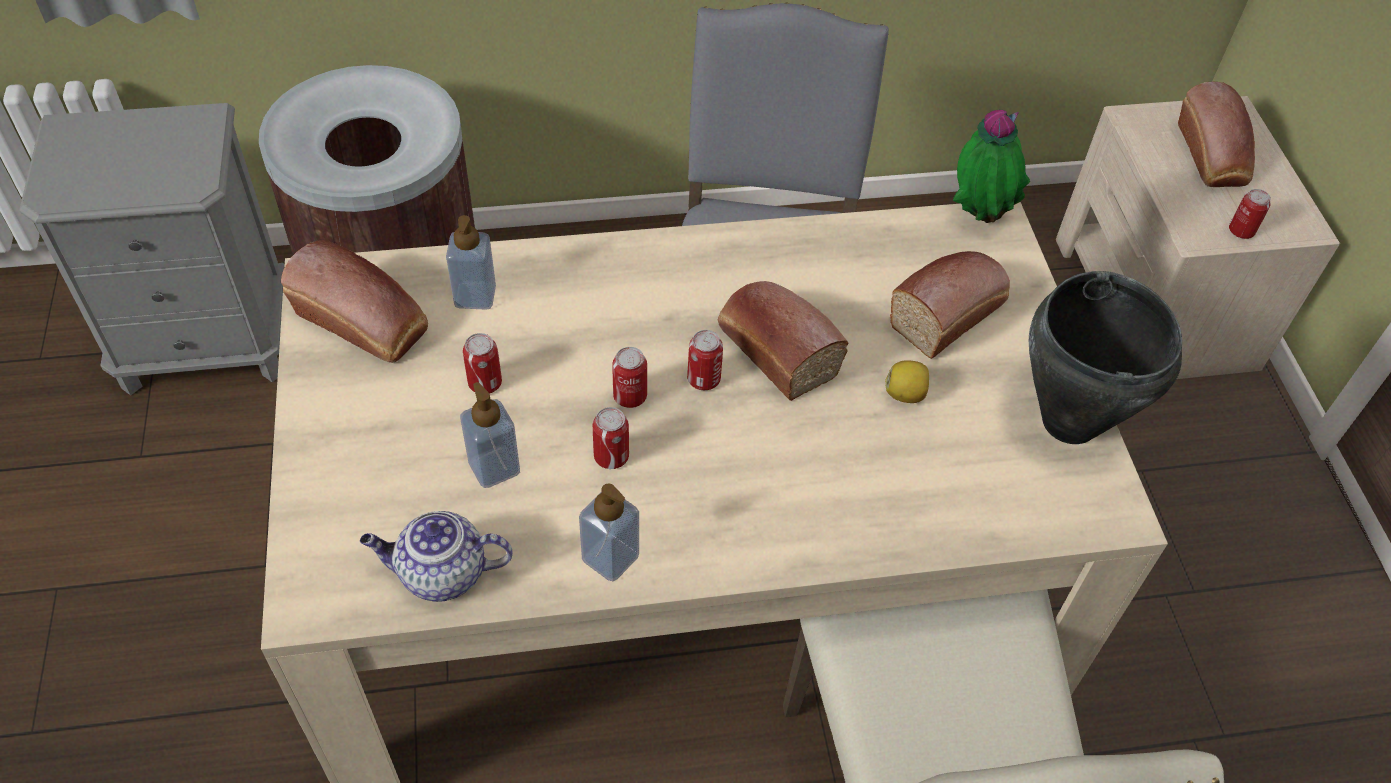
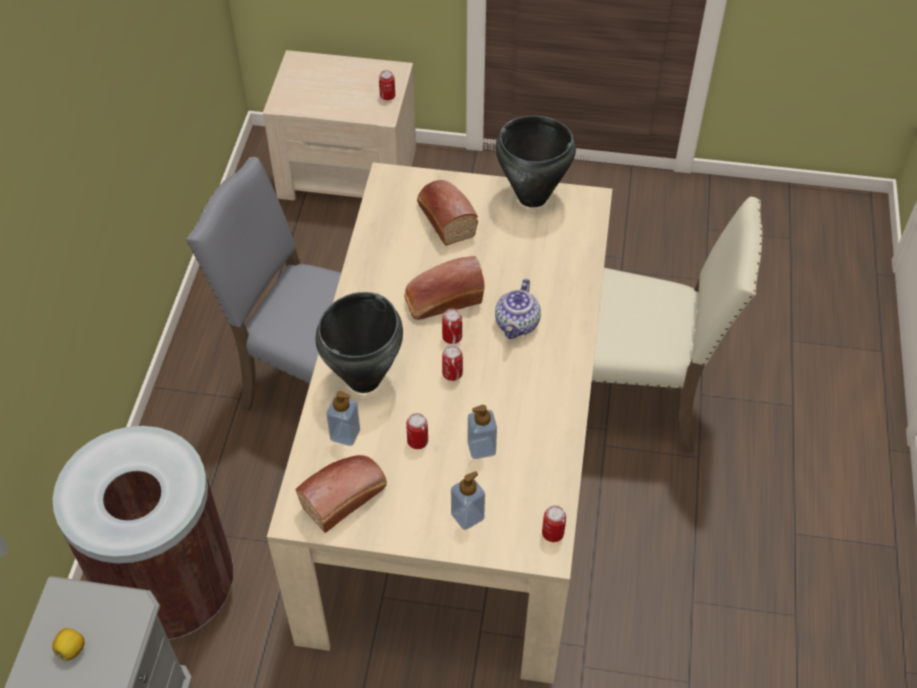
camera: 70 degrees left, 0 degrees up
teapot [360,511,513,602] -> teapot moved to [495,279,541,339]
soap dispenser [579,483,639,581] -> soap dispenser moved to [451,471,485,530]
can [593,407,629,469] -> can moved to [542,505,566,542]
lemon [885,360,929,403] -> lemon moved to [52,628,85,661]
potted plant [953,110,1030,223] -> none
bread [1178,82,1255,187] -> none
none -> black cooking pot [316,292,403,393]

